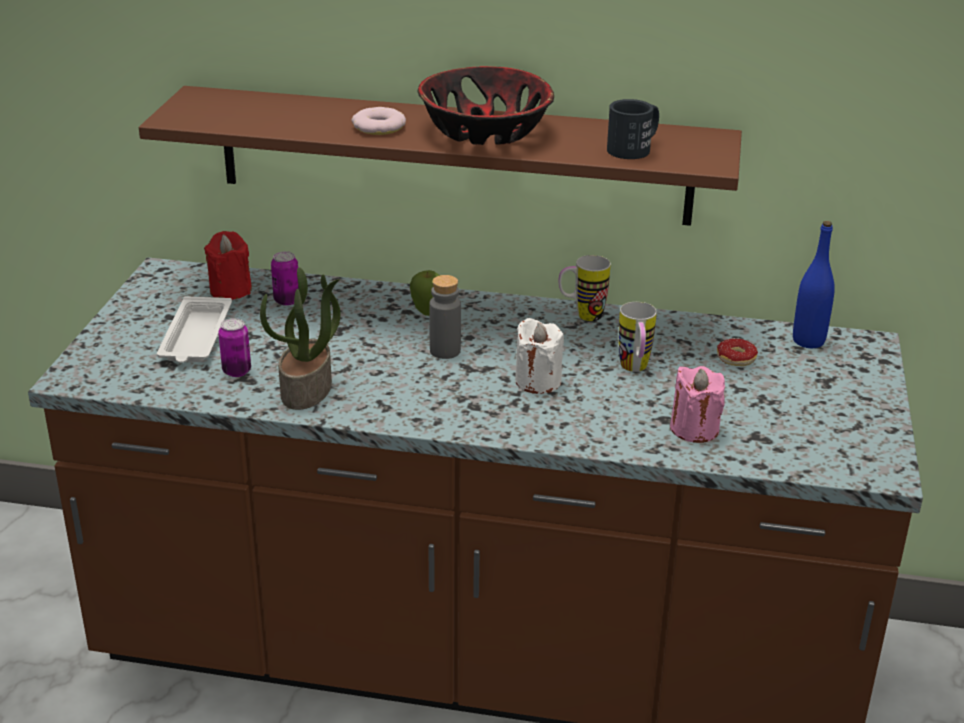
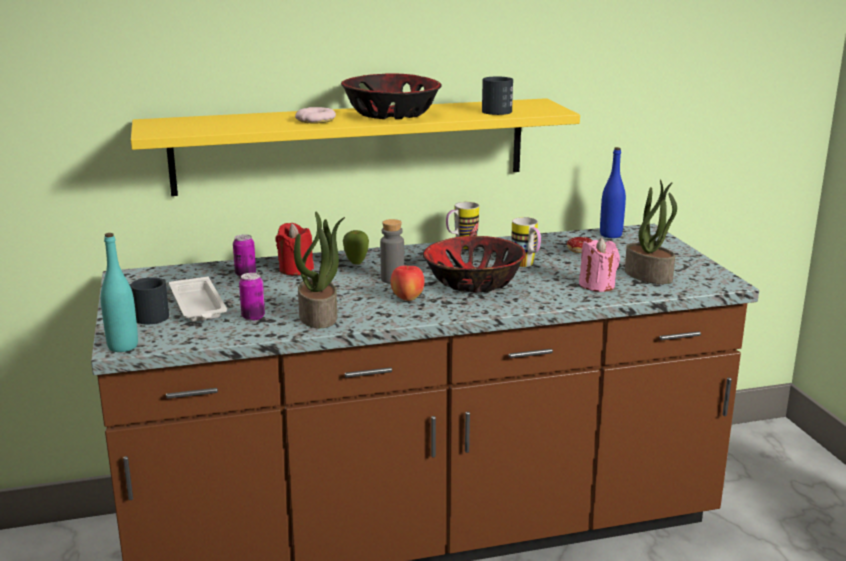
camera: 25 degrees left, 10 degrees down
brown shelf [139,86,742,226] -> yellow shelf [131,98,580,196]
red candle [204,231,252,300] -> red candle moved to [276,223,314,275]
white candle [515,318,564,394] -> bowl [423,236,526,293]
none -> turquoise bottle [101,233,138,352]
none -> black mug [129,277,169,325]
none -> apple [391,266,425,301]
none -> potted plant [625,180,677,284]

